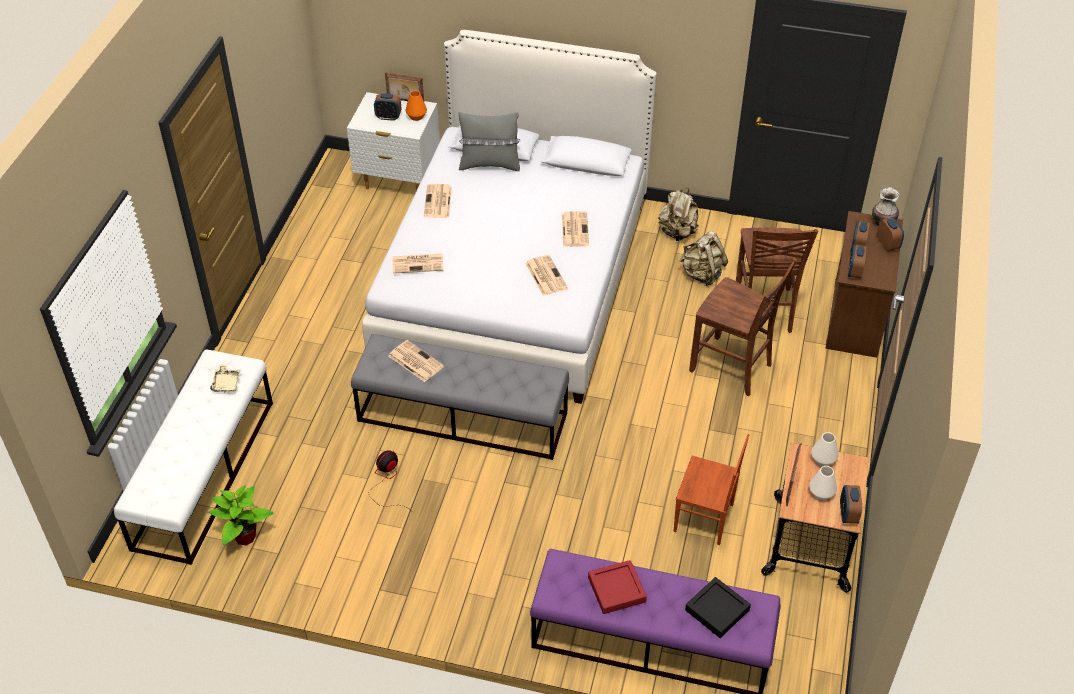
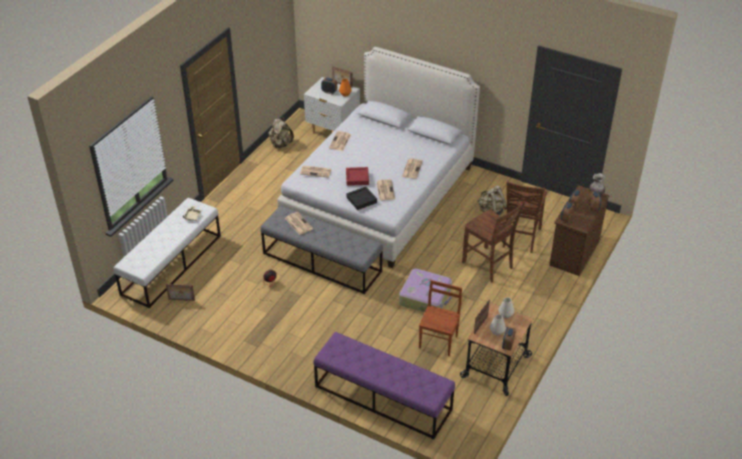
camera: 15 degrees right, 5 degrees down
potted plant [208,485,274,545] -> picture frame [166,284,195,301]
grey pillow [459,112,521,171] -> none
red tray [588,560,647,614] -> red tray moved to [346,167,369,186]
beige backpack [658,188,699,241] -> beige backpack moved to [268,118,294,148]
brown chair [673,434,749,545] -> brown chair turned 105 degrees counterclockwise [419,280,462,356]
black tray [685,577,751,638] -> black tray moved to [346,187,377,210]
none -> suitcase [399,268,452,313]

